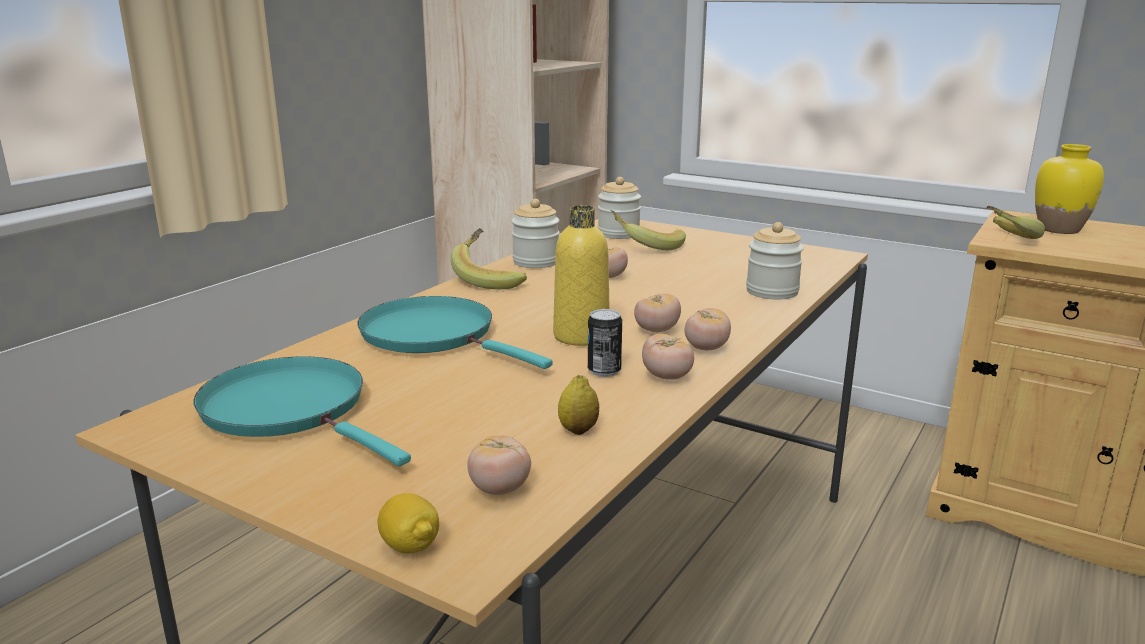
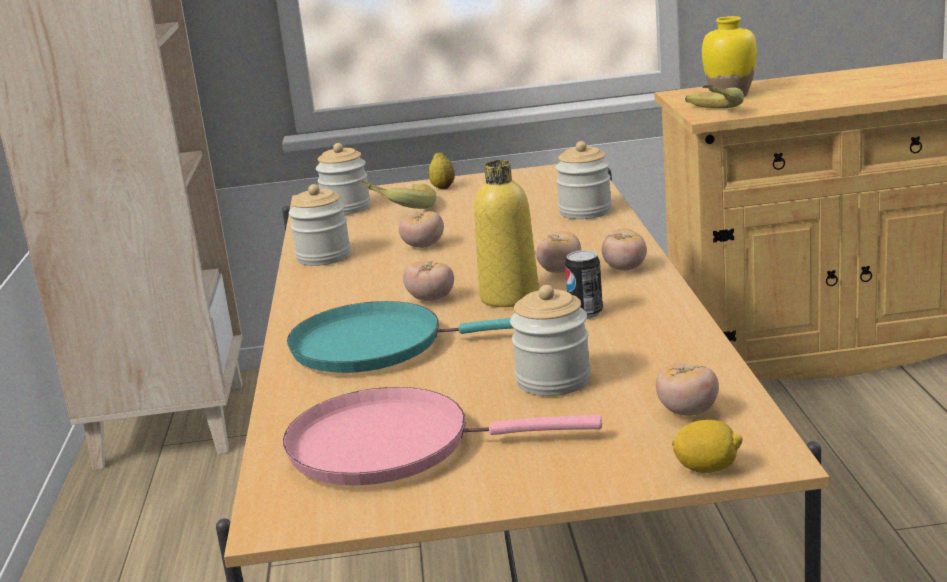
camera: 35 degrees left, 0 degrees up
turquoise frying pan [193,356,411,466] -> pink frying pan [283,387,602,485]
banana [451,228,527,289] -> none
lemon [558,375,599,435] -> lemon moved to [428,152,455,189]
tomato [642,334,694,380] -> tomato moved to [403,261,454,301]
none -> jar [510,285,591,396]

